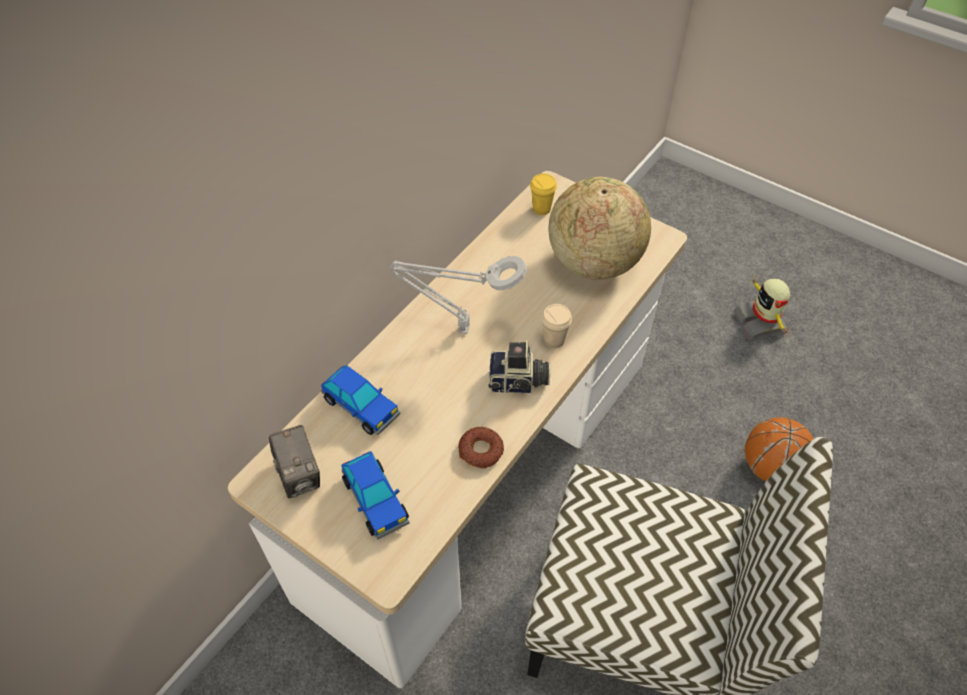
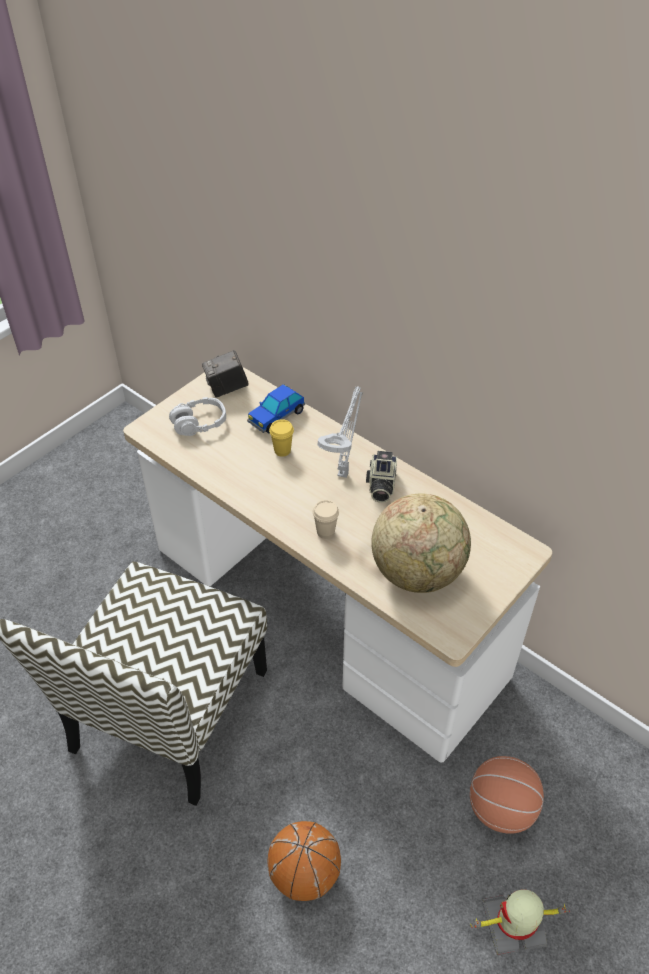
camera: 95 degrees right, 5 degrees down
toy car [341,451,409,540] -> grey headphones [169,397,226,436]
donut [458,427,504,468] -> none
camera [488,340,550,394] -> camera moved to [366,451,397,503]
yellow cup [530,173,557,215] -> yellow cup moved to [269,419,294,457]
none -> basketball [470,756,544,834]

